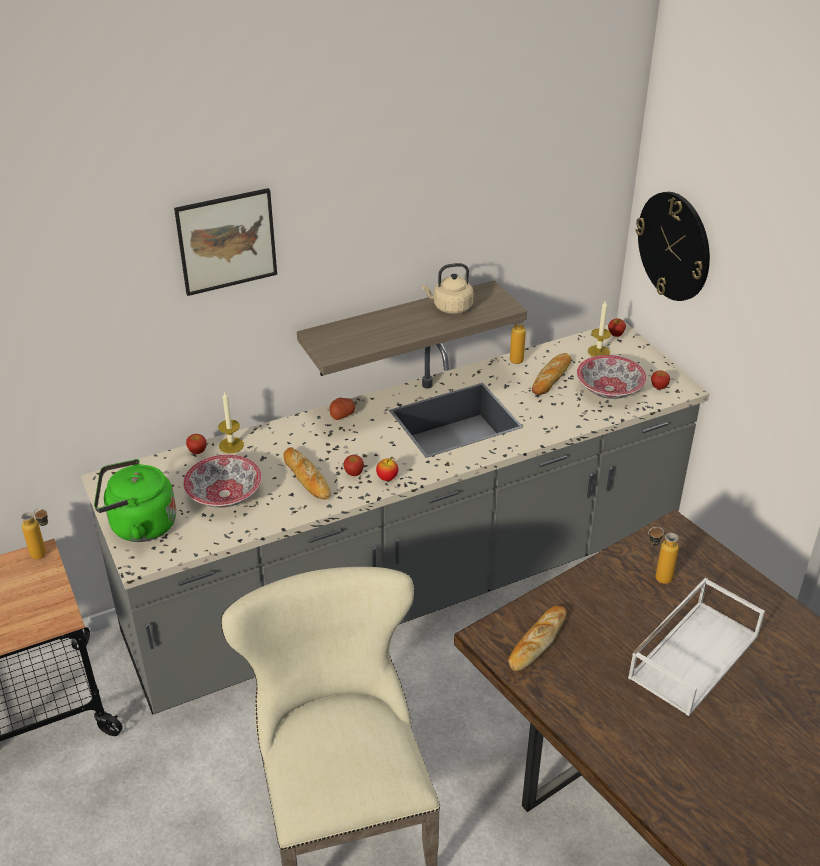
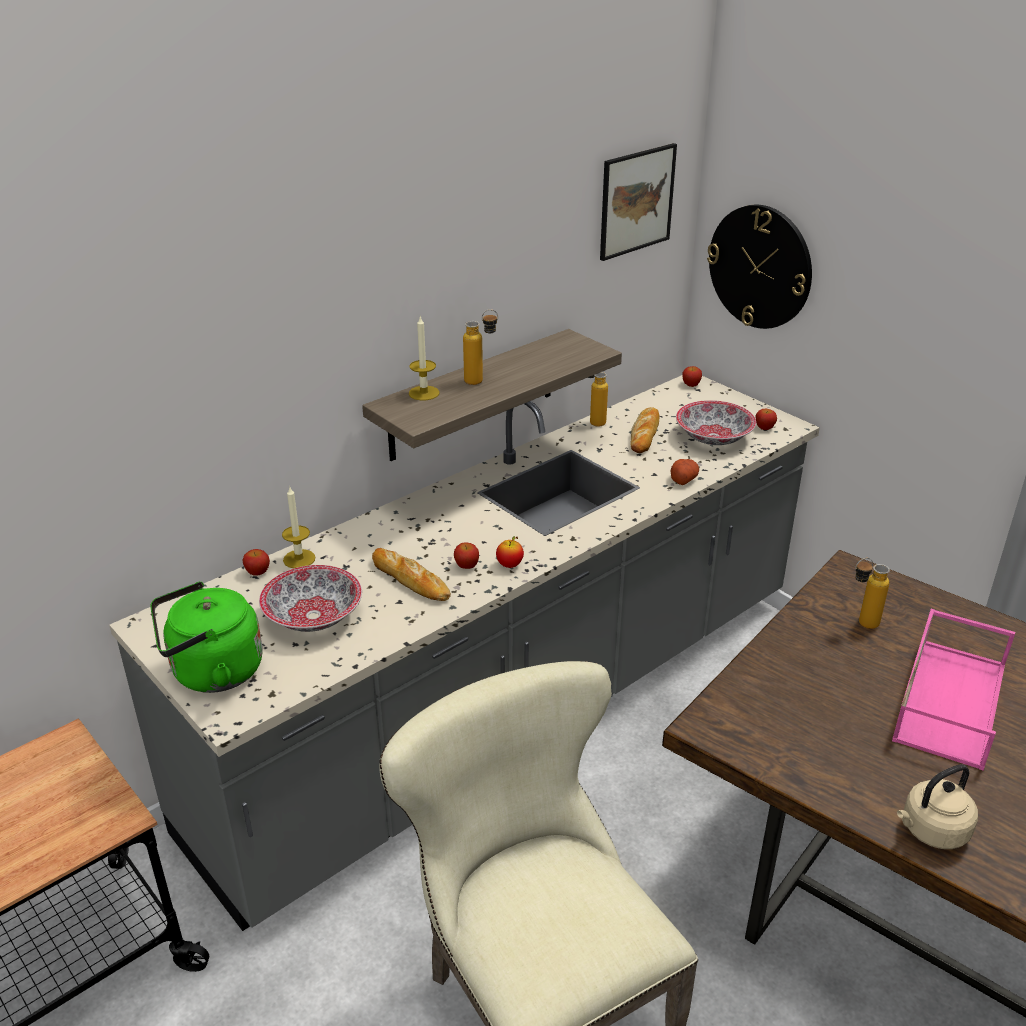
camera: 15 degrees left, 5 degrees down
bottle [21,508,48,560] -> bottle moved to [463,309,498,385]
picture [174,188,277,296] -> picture moved to [600,143,677,261]
potato [329,398,355,420] -> potato moved to [671,459,699,485]
beige kettle [422,263,474,314] -> beige kettle moved to [897,764,978,849]
bread [508,606,567,671] -> none
candle [588,301,611,357] -> candle moved to [409,317,439,400]
white tray [628,578,765,716] -> pink tray [892,609,1015,771]

